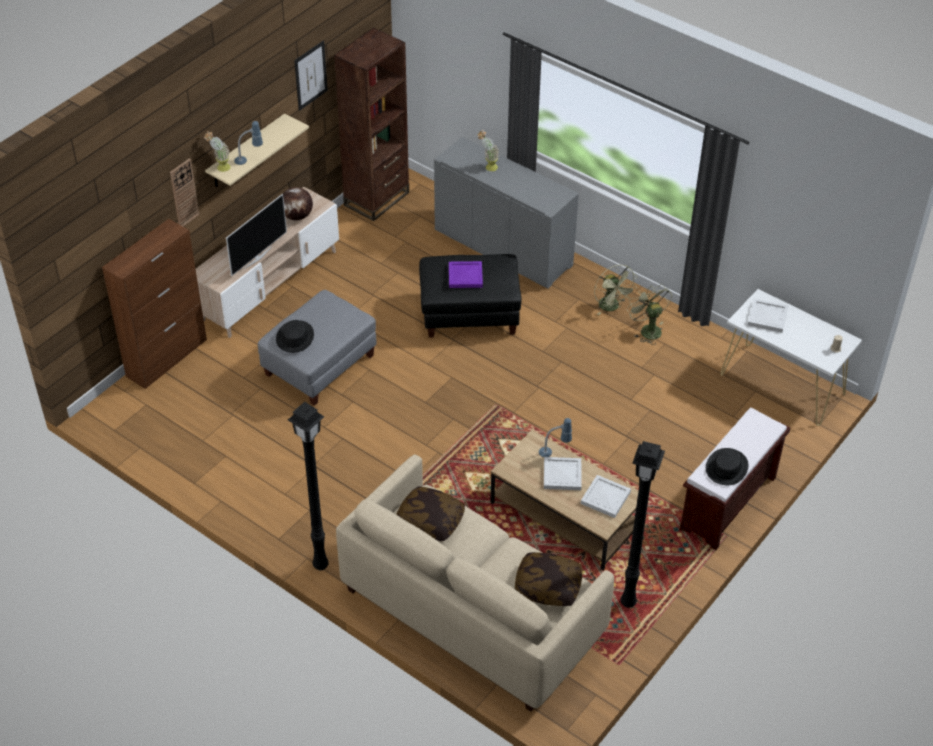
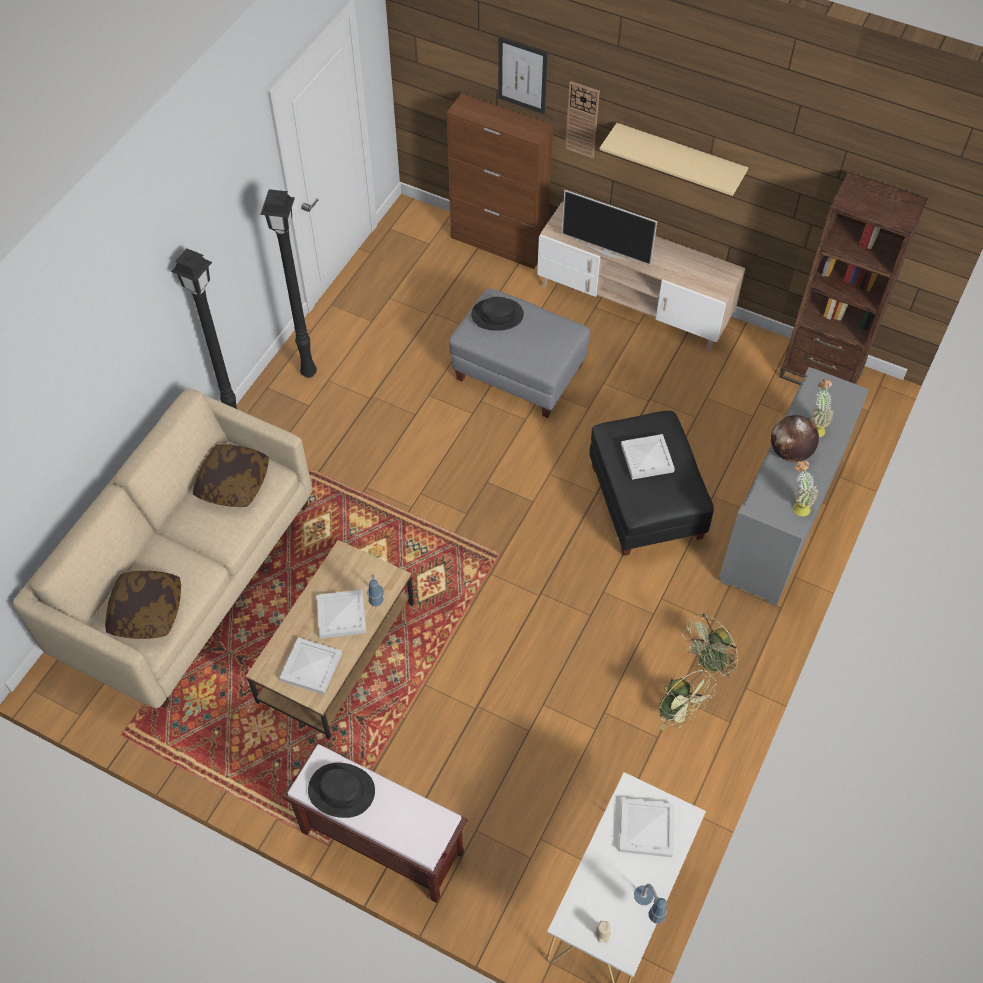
camera: 80 degrees right, 10 degrees up
potted plant [204,131,230,172] -> potted plant moved to [793,460,819,516]
table lamp [234,121,263,165] -> table lamp moved to [634,884,667,923]
globe [283,187,313,220] -> globe moved to [771,415,819,462]
picture [294,41,328,111] -> picture moved to [498,36,548,114]
purple tray [449,261,483,288] -> white tray [621,434,675,480]
black floor lamp [621,441,665,608] -> black floor lamp moved to [260,189,317,378]
green fan [627,284,672,345] -> green fan turned 90 degrees clockwise [659,669,717,730]

